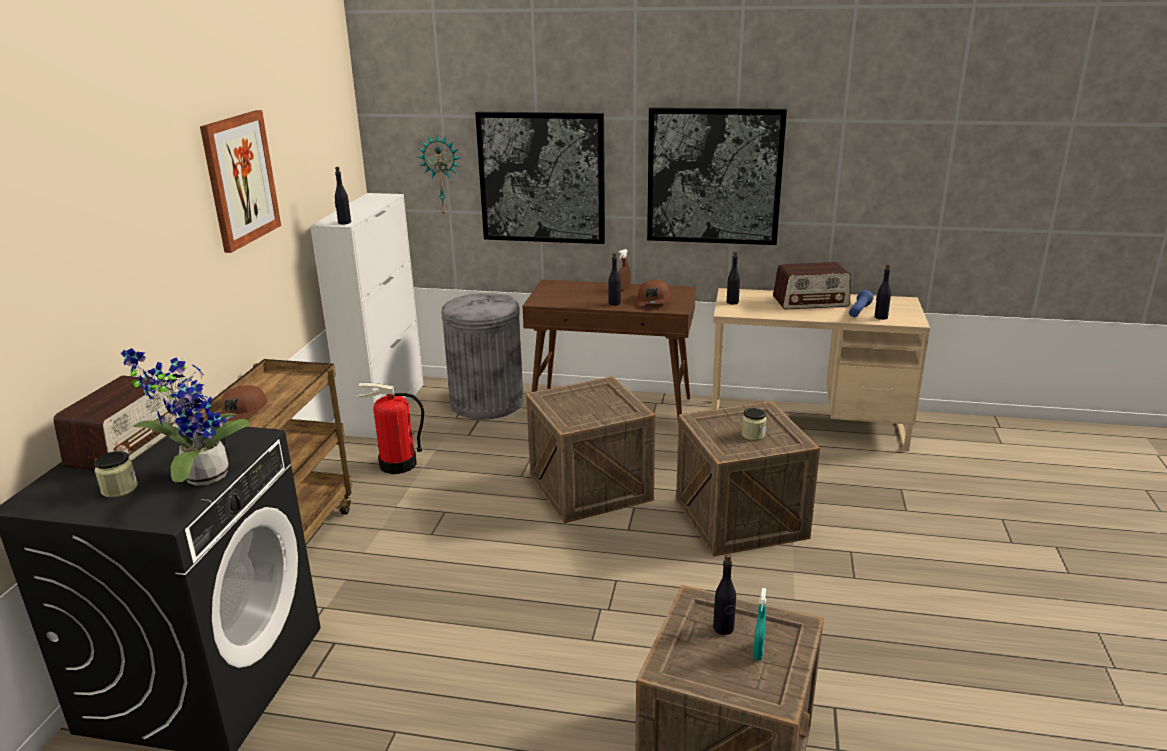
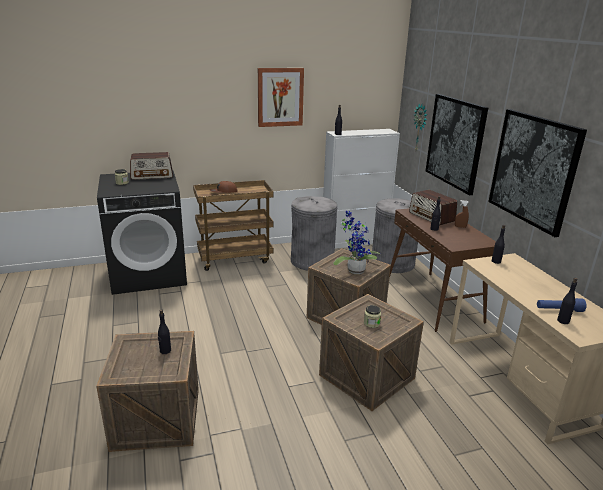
camera: 60 degrees right, 0 degrees up
potted plant [121,348,249,486] -> potted plant moved to [333,211,380,274]
fire extinguisher [356,383,424,474] -> grey trash can [291,196,338,270]
brown cap [637,280,670,305] -> none
turquoise spray bottle [753,588,766,660] -> none
radio [773,262,850,309] -> radio moved to [409,190,457,226]

